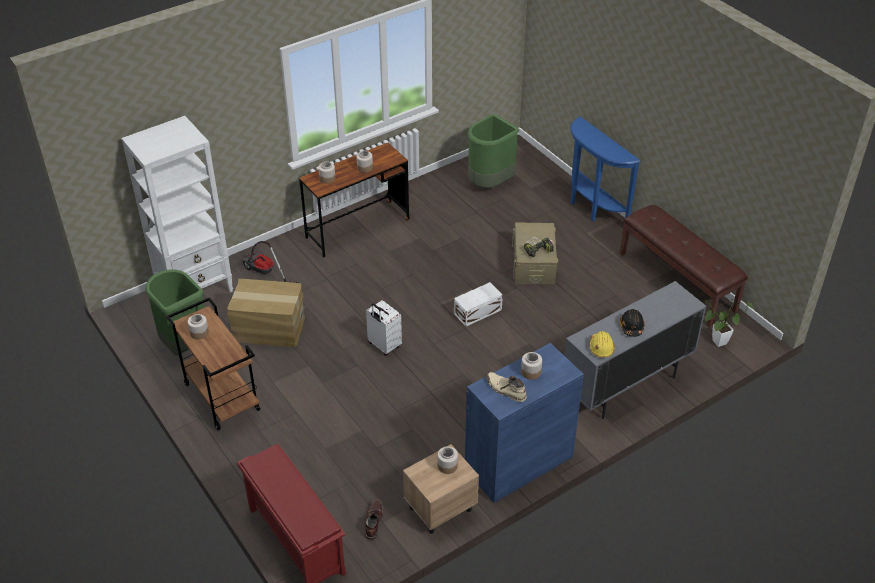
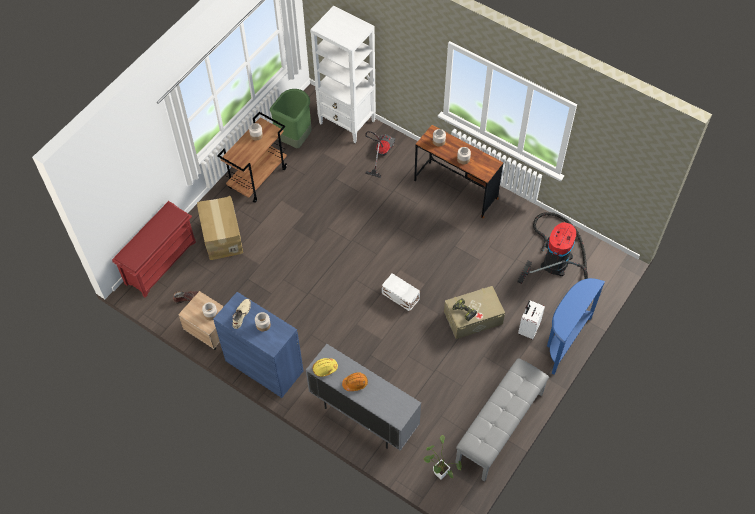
camera: 70 degrees right, 15 degrees up
cardboard box [227,279,305,347] -> cardboard box moved to [197,196,243,260]
white suitcase [366,300,402,356] -> white suitcase moved to [518,300,545,339]
green trash can [468,114,519,188] -> vacuum cleaner [518,212,588,284]
brown bench [620,205,748,327] -> grey bench [455,358,549,482]
black hard hat [620,309,645,337] -> orange hard hat [342,372,368,391]

